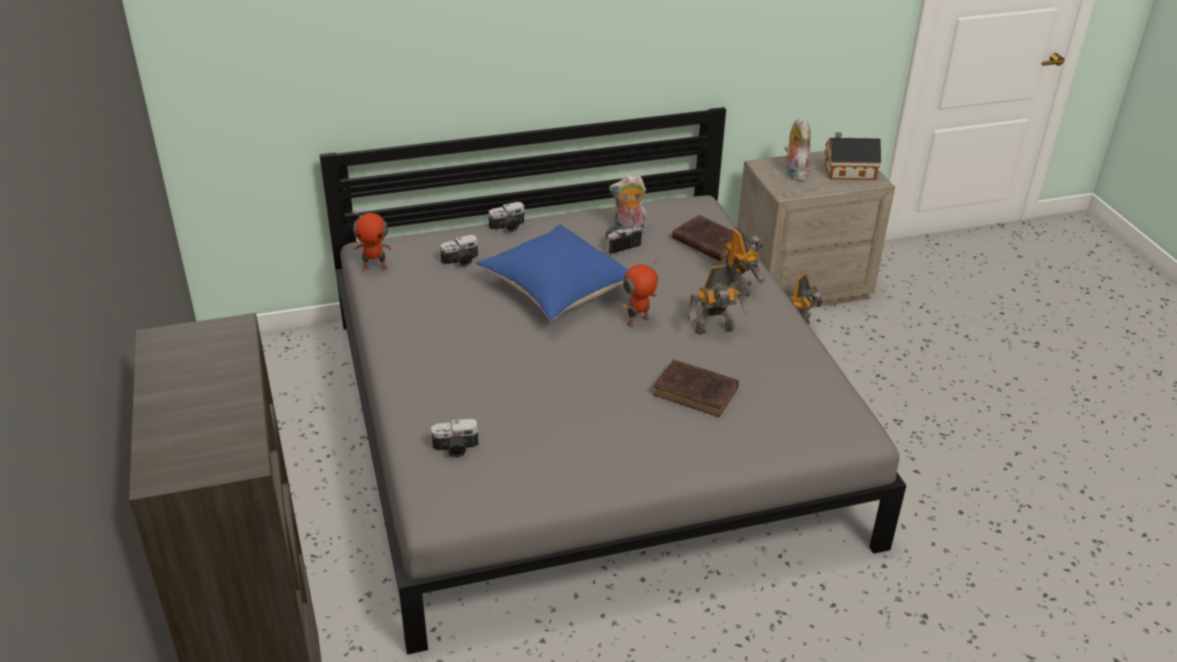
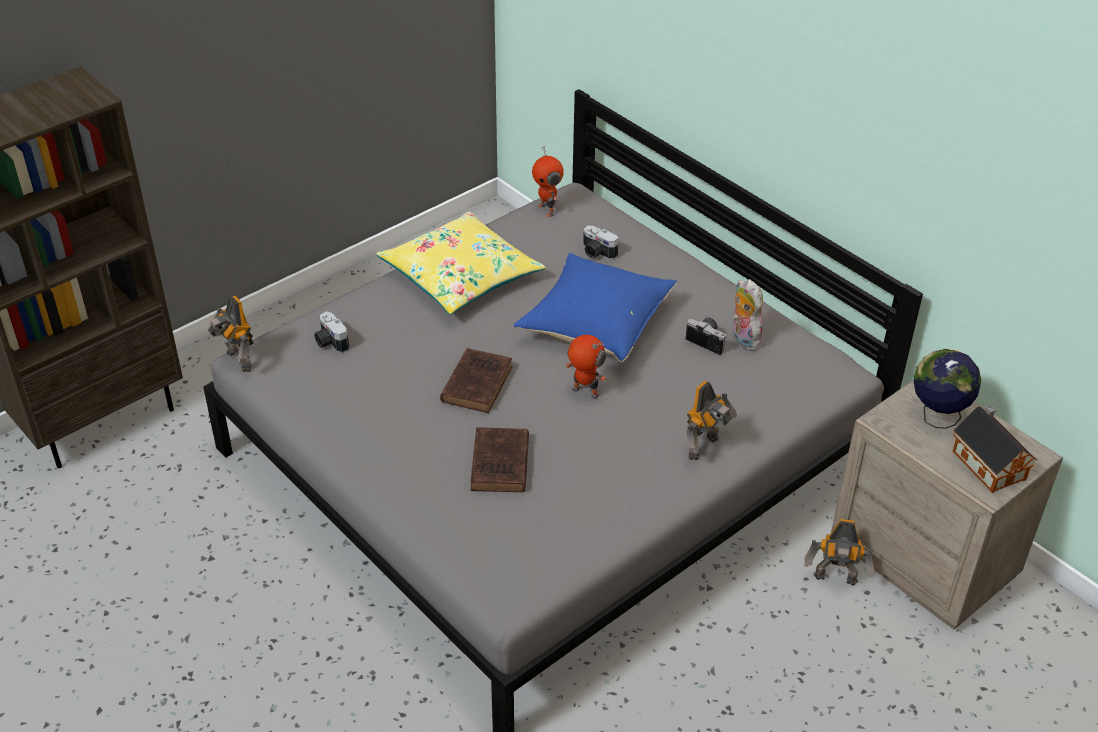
camera: 65 degrees right, 5 degrees up
camera [489,202,524,232] -> none
brown book [672,215,746,261] -> brown book moved to [440,348,513,413]
toy robot [687,265,750,335] -> toy robot moved to [208,296,253,372]
plush toy [784,116,811,181] -> globe [914,348,981,429]
none -> yellow pillow [376,212,545,315]

